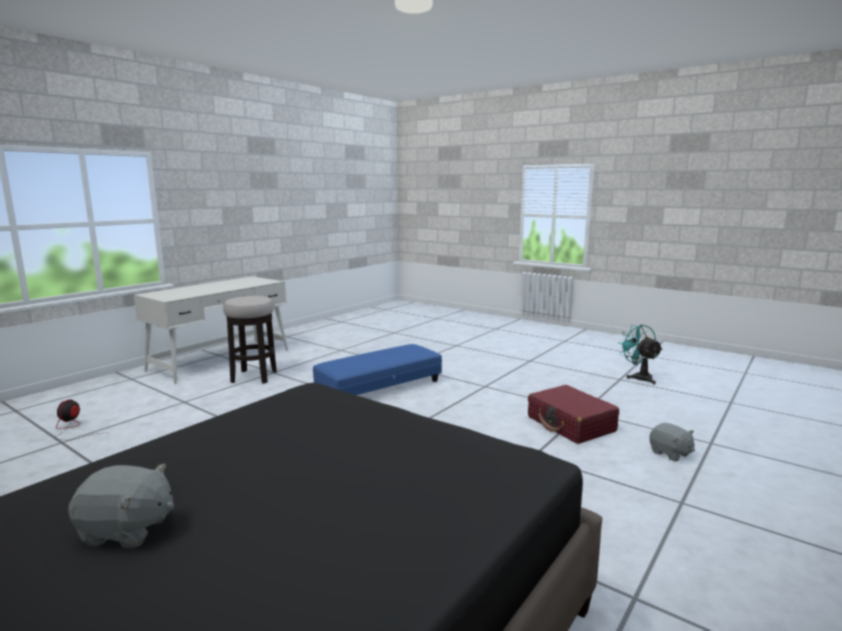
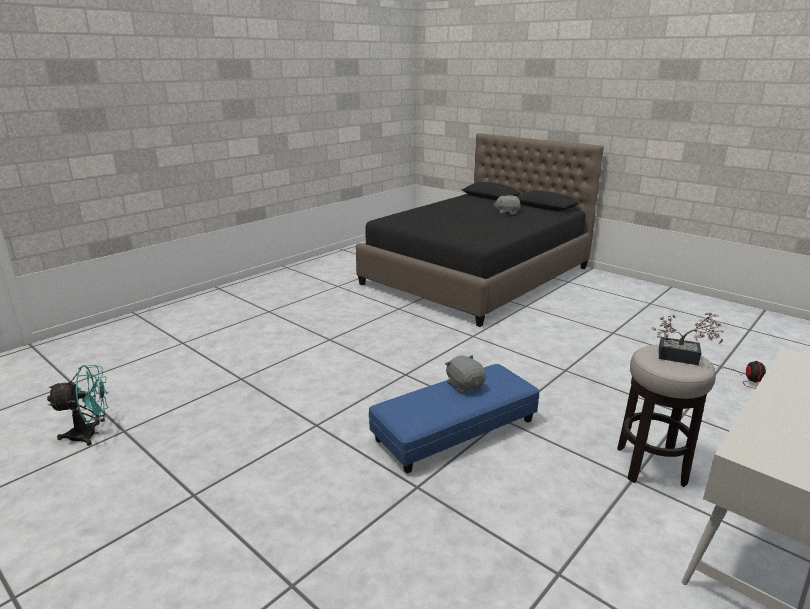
camera: 175 degrees left, 10 degrees up
red suitcase [528,385,619,444] -> none
turquoise fan [618,324,663,385] -> turquoise fan turned 90 degrees counterclockwise [47,365,109,446]
grey plush toy [649,423,695,461] -> grey plush toy moved to [445,355,486,393]
none -> potted plant [652,313,724,365]

